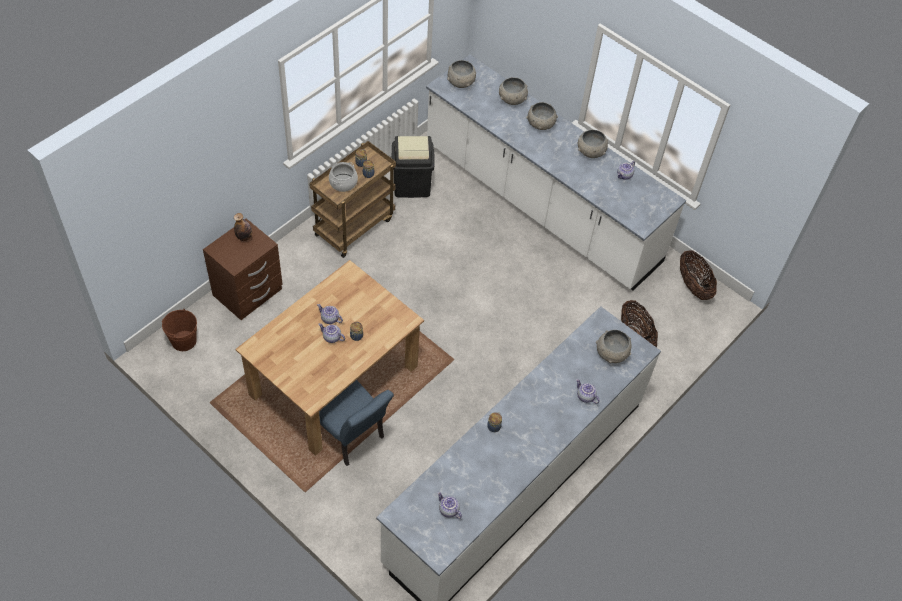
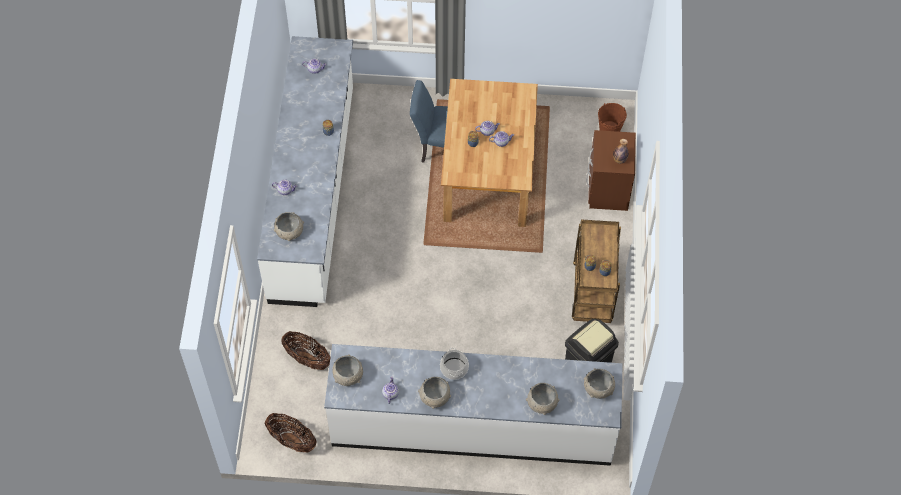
camera: 145 degrees right, 5 degrees up
cooking pot [329,162,358,192] -> cooking pot moved to [440,348,469,380]
grey bowl [526,102,558,130] -> grey bowl moved to [332,354,363,386]

